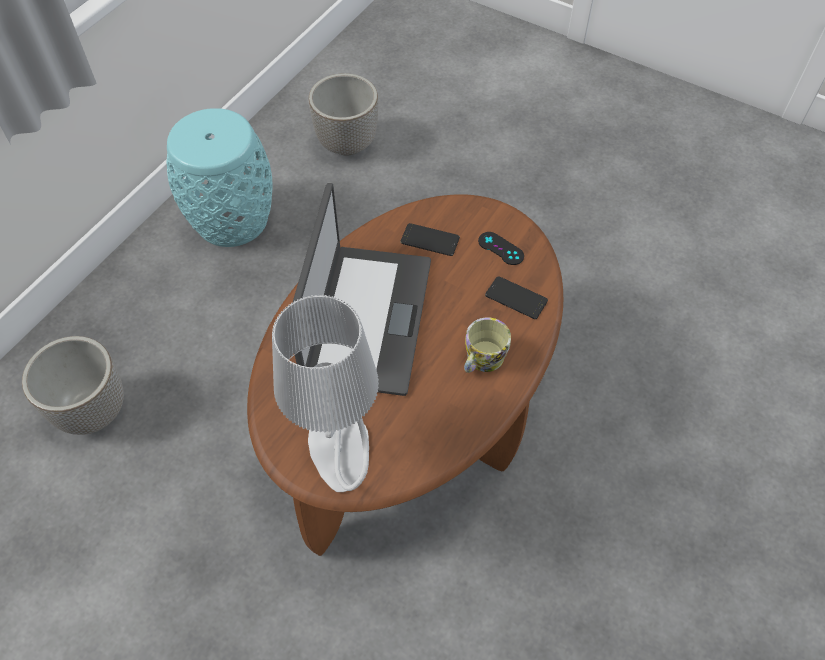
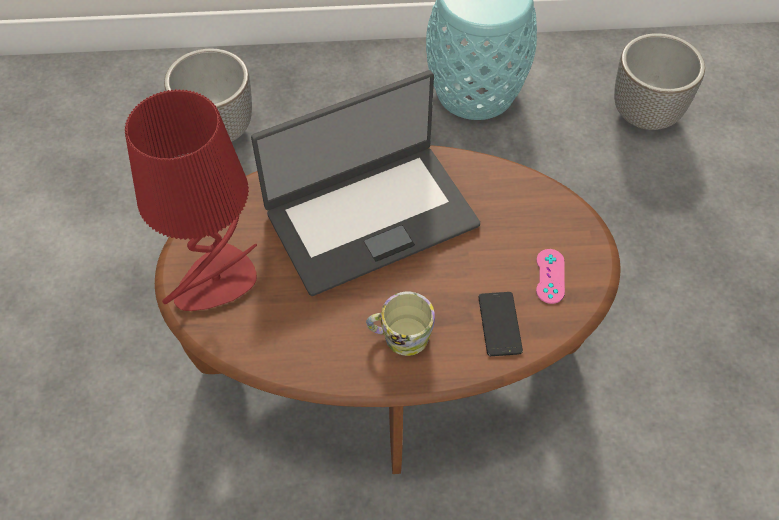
camera: 55 degrees right, 0 degrees up
grey table lamp [272,295,379,492] -> red table lamp [125,89,257,311]
phone [400,223,460,256] -> none
black game controller [478,232,524,265] -> pink game controller [536,249,565,304]

